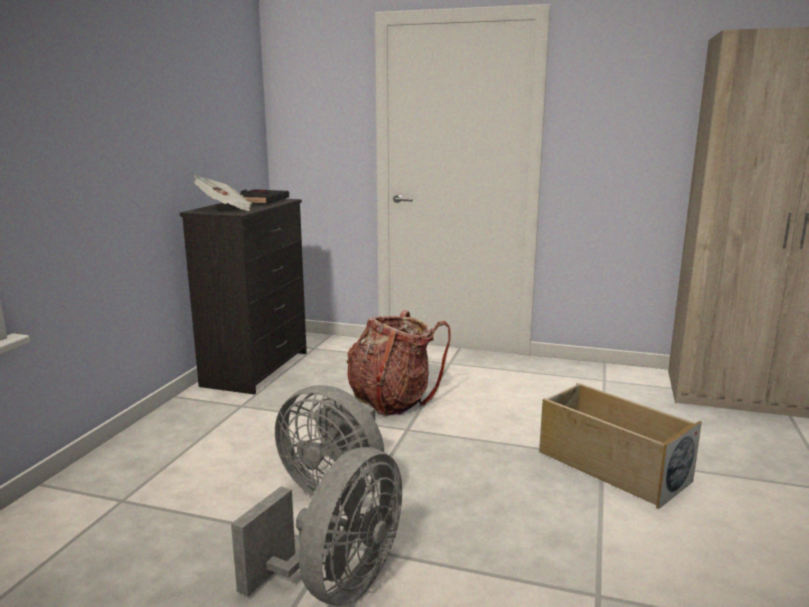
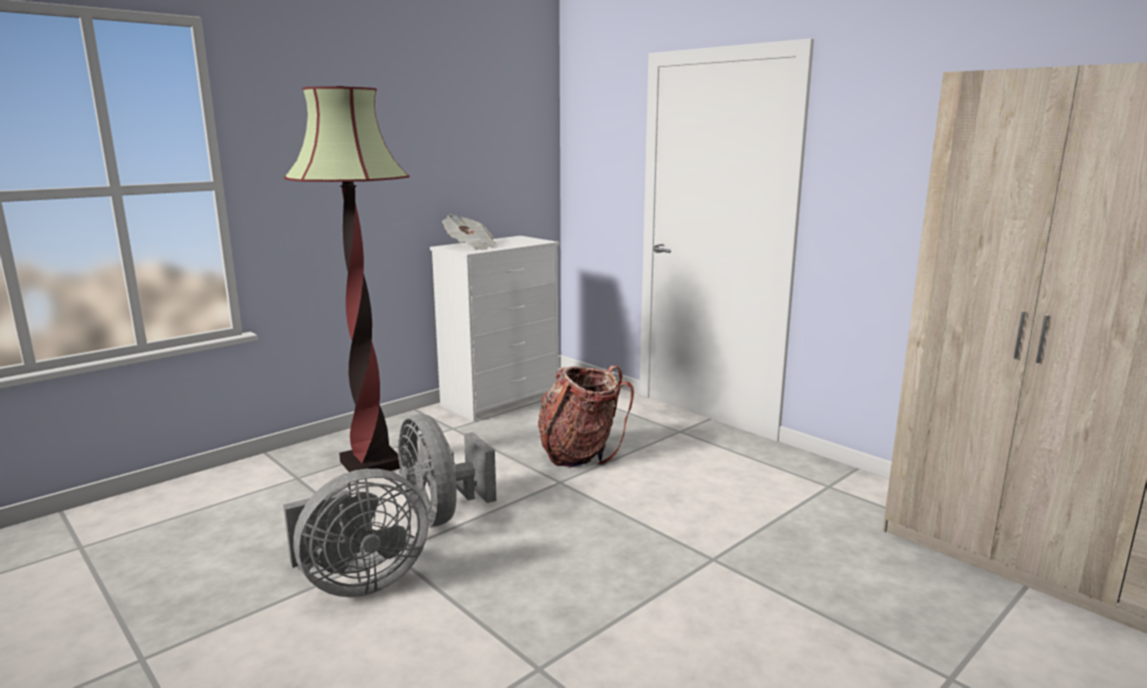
camera: 30 degrees right, 0 degrees up
black dresser [180,199,307,395] -> white dresser [430,236,559,421]
black book [239,189,289,204] -> none
beige storage box [539,383,702,509] -> none
none -> floor lamp [284,86,410,472]

